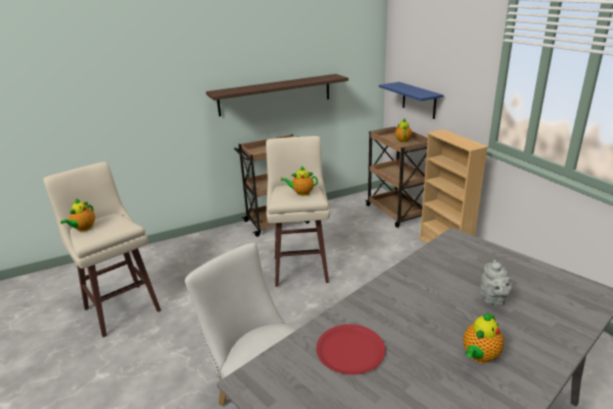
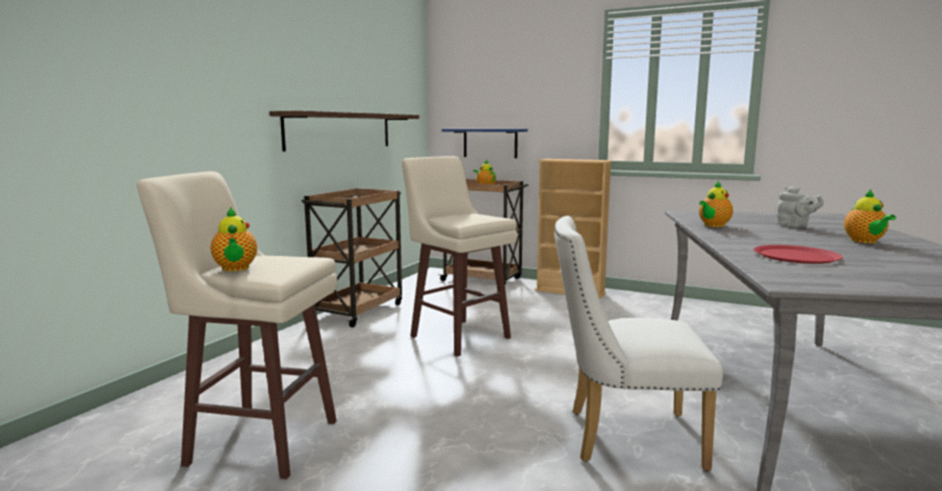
camera: 40 degrees left, 15 degrees down
teapot [281,166,318,196] -> teapot moved to [699,181,733,227]

